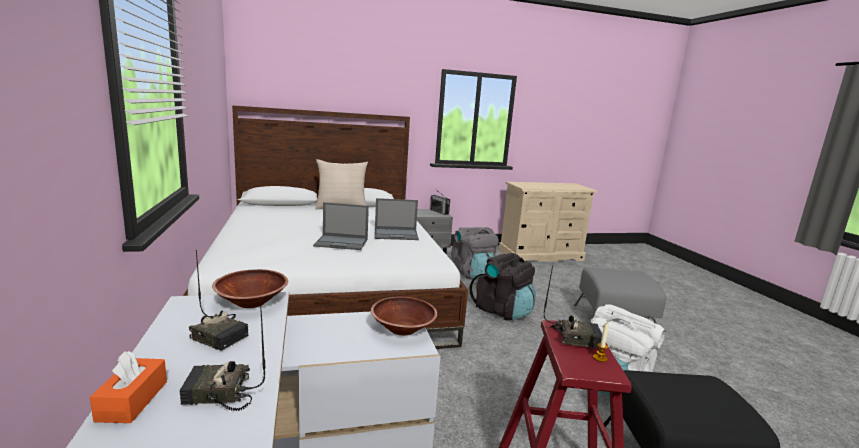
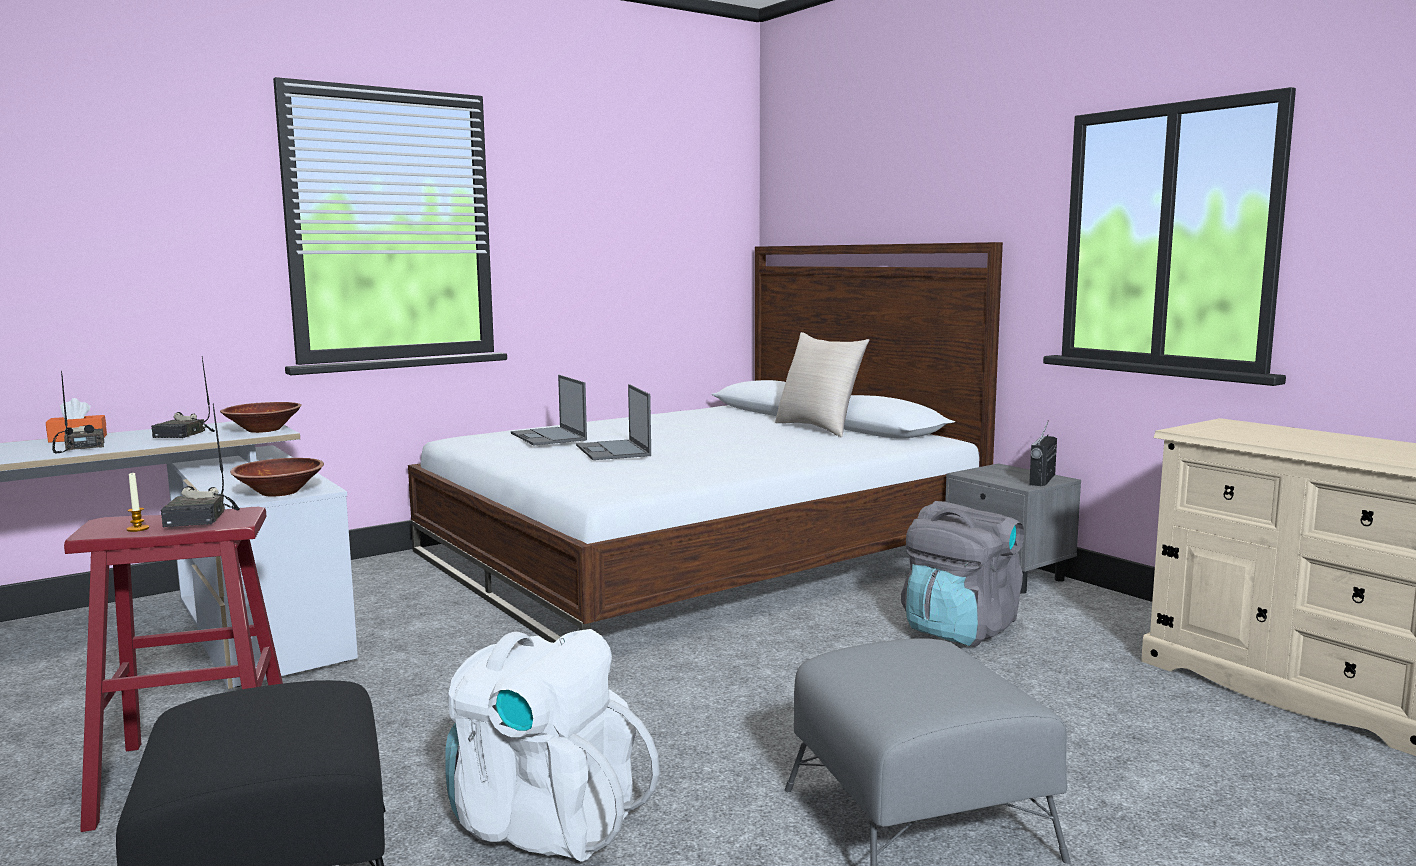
camera: 70 degrees right, 5 degrees down
laptop [375,198,419,240] -> laptop moved to [511,375,587,445]
black backpack [469,253,536,320] -> none

